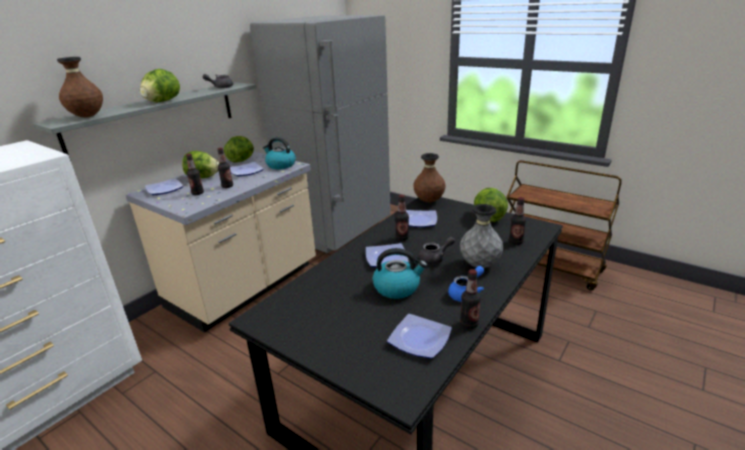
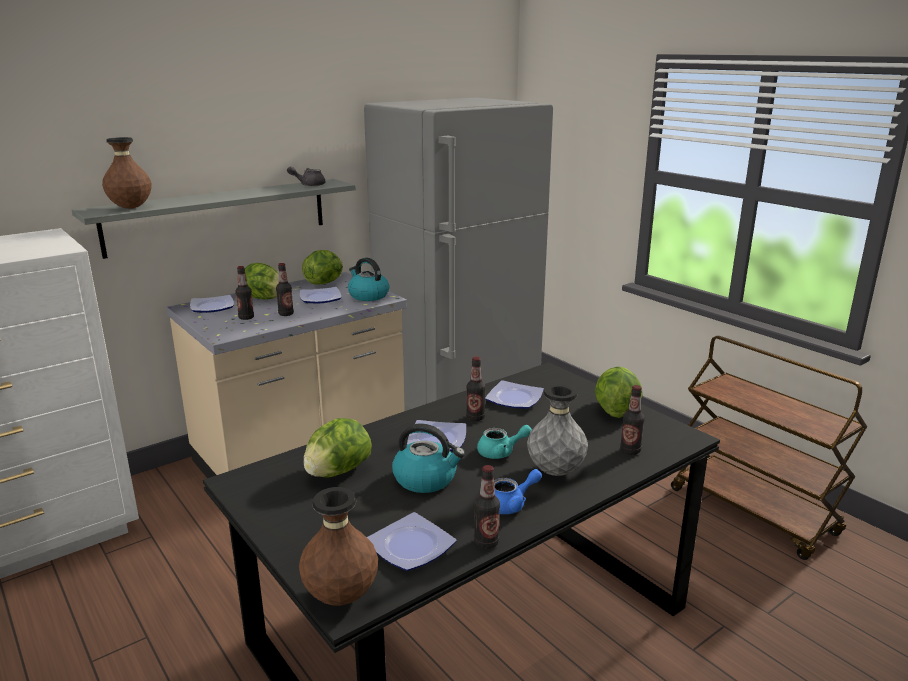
camera: 15 degrees right, 5 degrees down
lettuce [140,69,180,102] -> lettuce moved to [303,418,372,478]
brown vase [413,153,446,203] -> brown vase moved to [299,487,378,605]
grey teapot [419,237,455,265] -> turquoise teapot [477,425,532,459]

